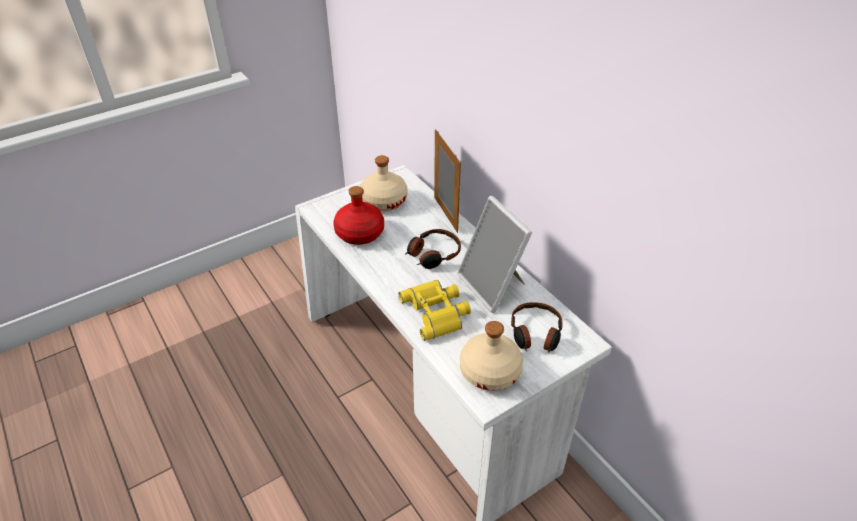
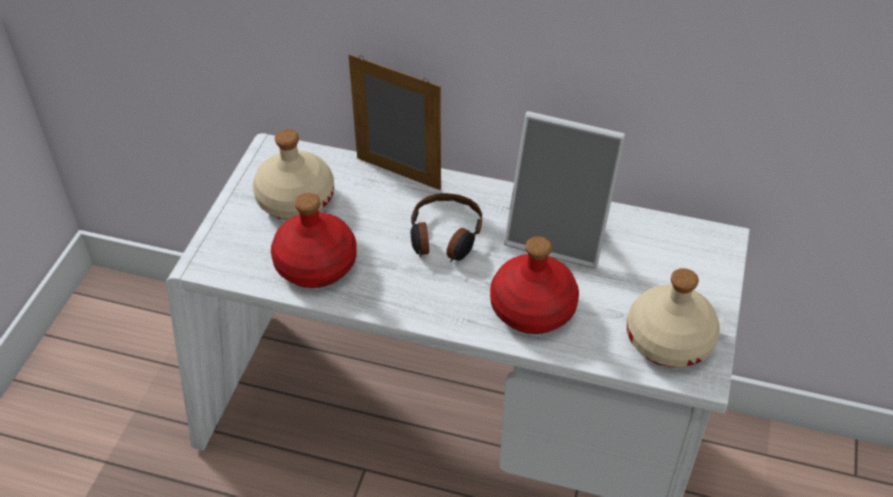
camera: 40 degrees left, 5 degrees up
yellow binoculars [398,280,471,341] -> red bottle [490,236,579,334]
headphones [511,302,563,353] -> none

